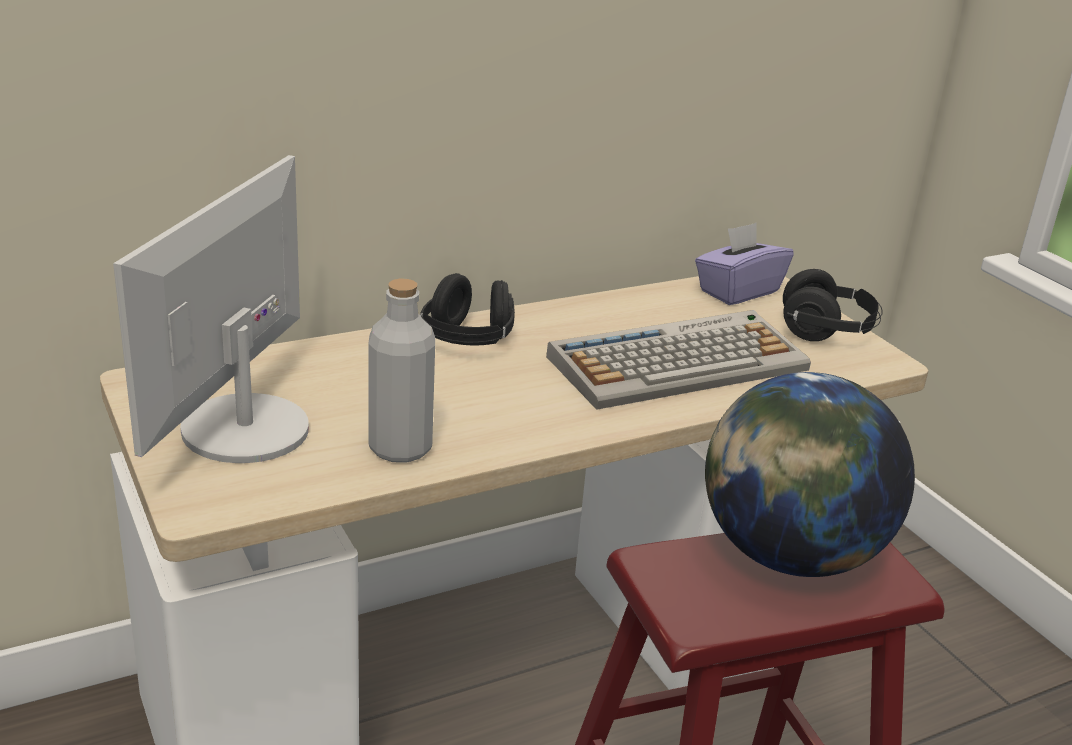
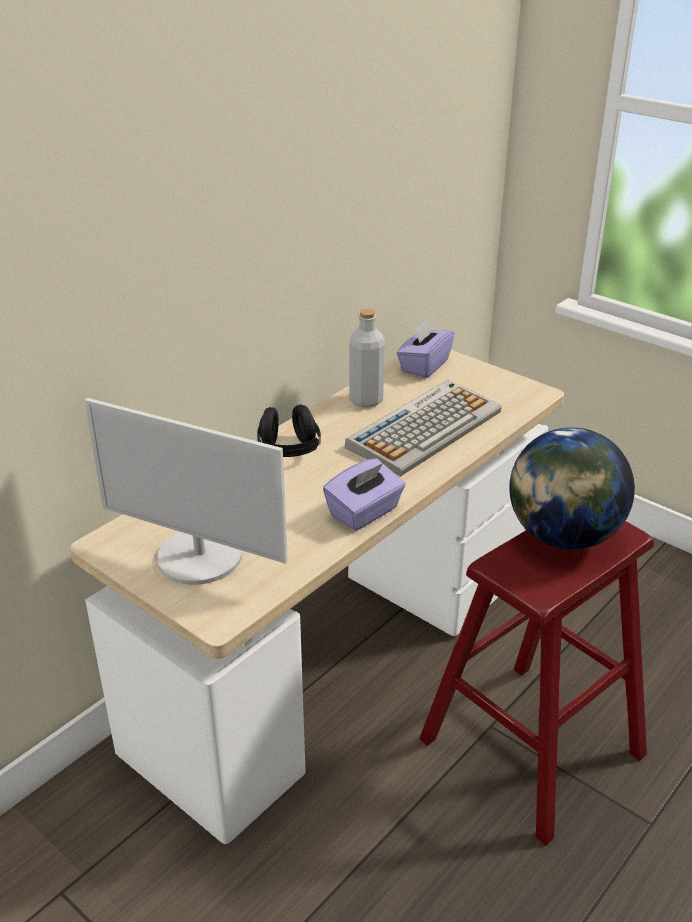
camera: 20 degrees left, 5 degrees up
monitor [113,155,309,463] -> monitor turned 60 degrees counterclockwise [85,398,288,585]
grey bottle [368,279,435,463] -> grey bottle moved to [349,309,385,408]
black headphones [783,269,882,341] -> none
none -> purple tissue box [323,458,406,531]

